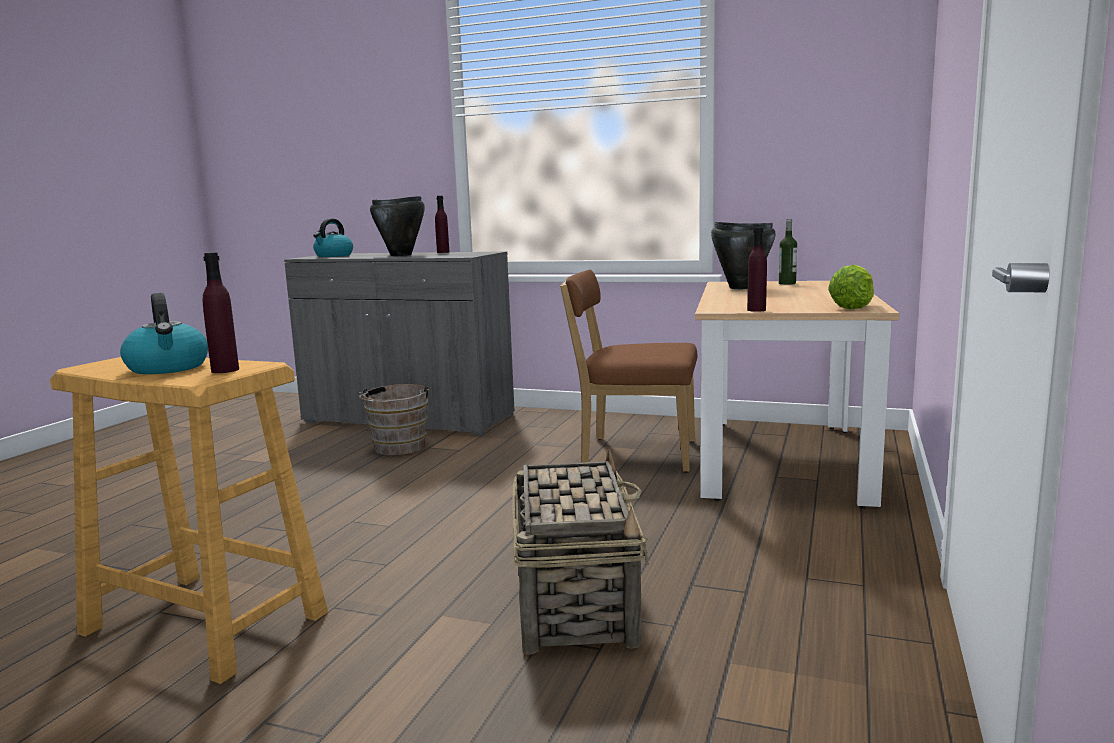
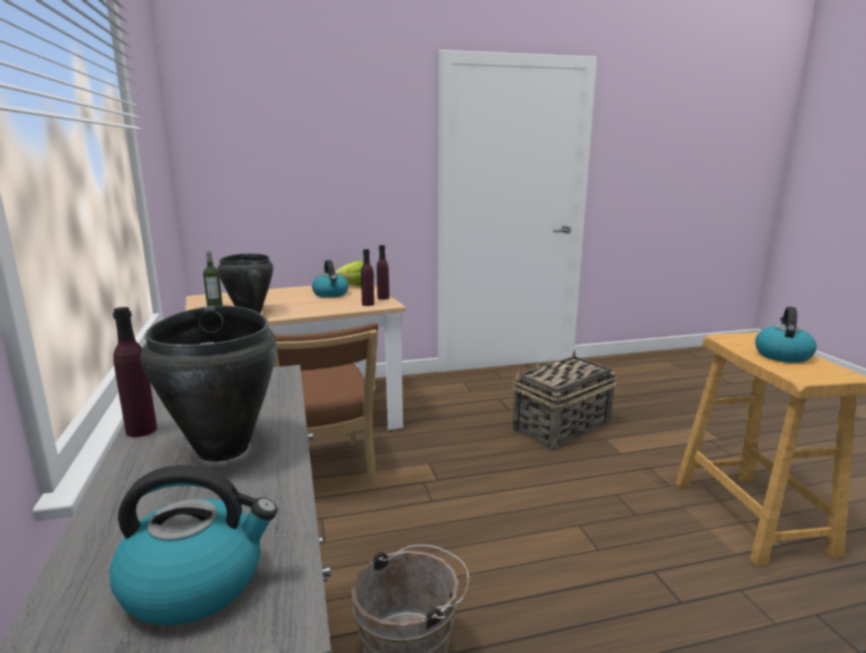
camera: 125 degrees left, 5 degrees up
purple bottle [203,252,239,373] -> purple bottle moved to [361,249,374,306]
none -> kettle [312,260,349,298]

